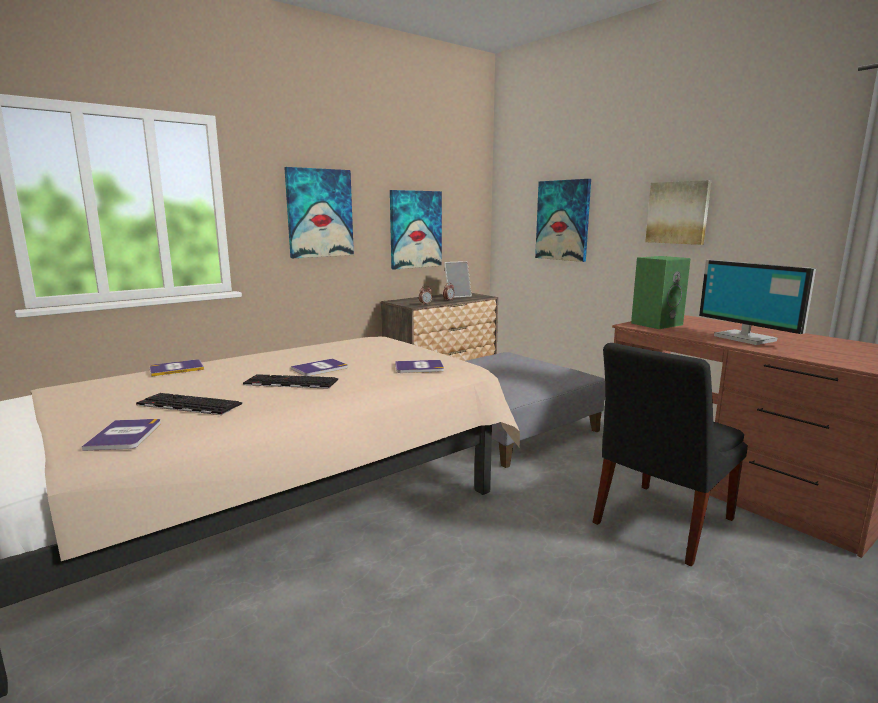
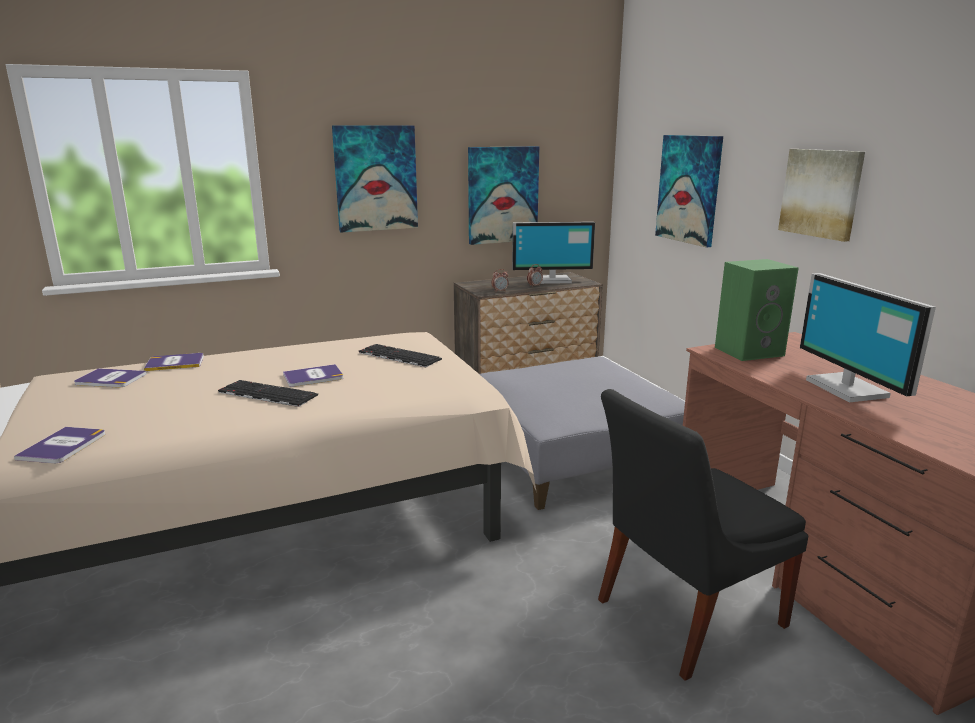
camera: 15 degrees right, 5 degrees up
keyboard [136,393,242,415] -> keyboard moved to [359,344,442,367]
book [395,360,444,373] -> book moved to [74,368,147,388]
picture frame [444,261,472,298] -> monitor [512,222,595,284]

